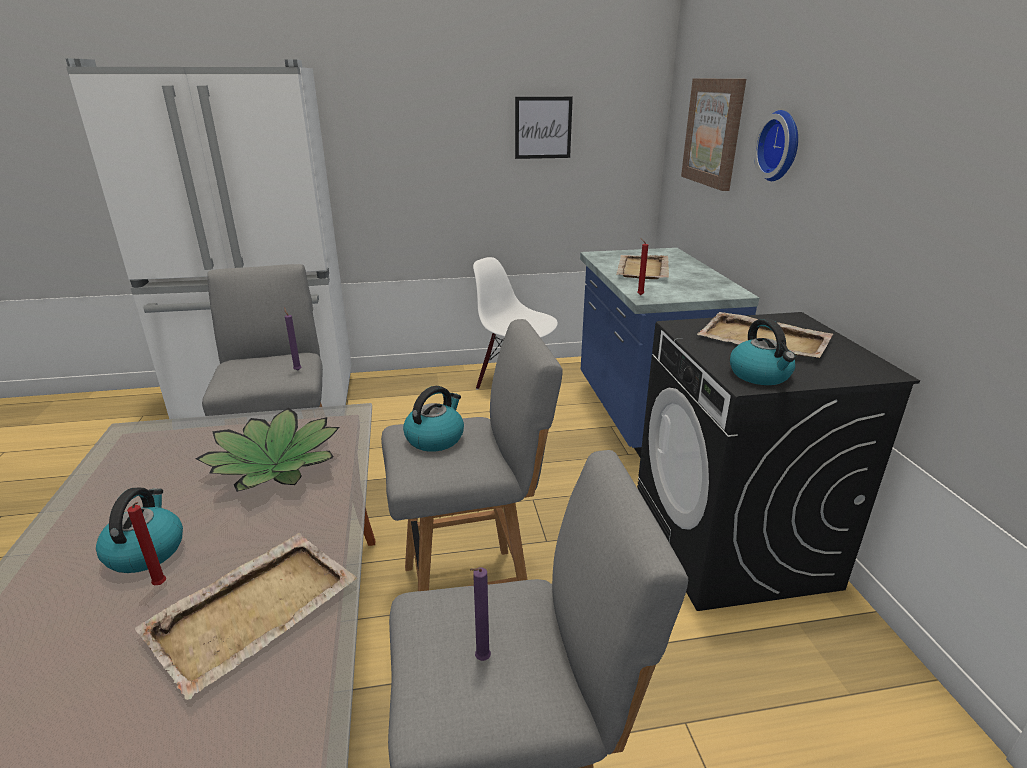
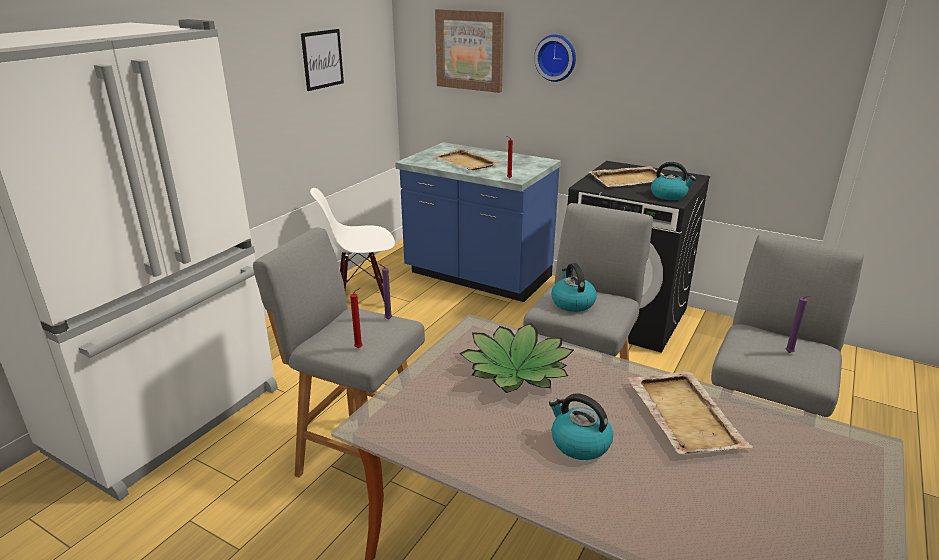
camera: 50 degrees left, 0 degrees up
red candle [127,502,166,585] -> red candle moved to [350,288,363,348]

